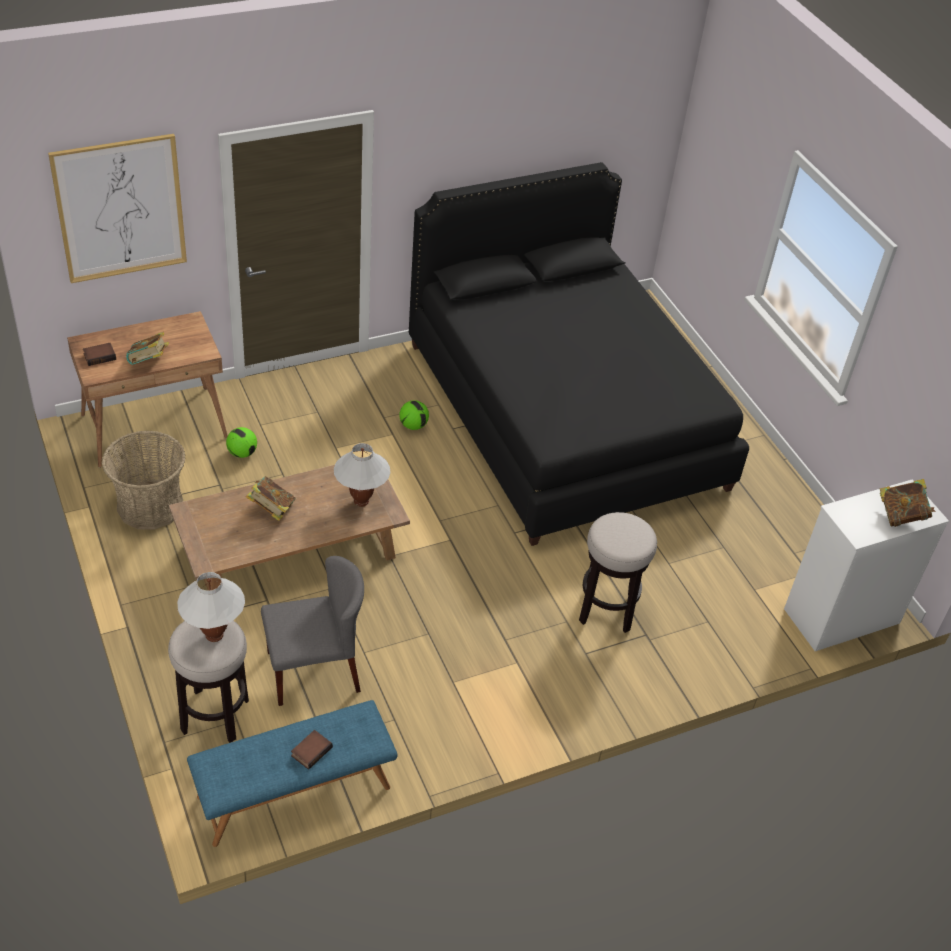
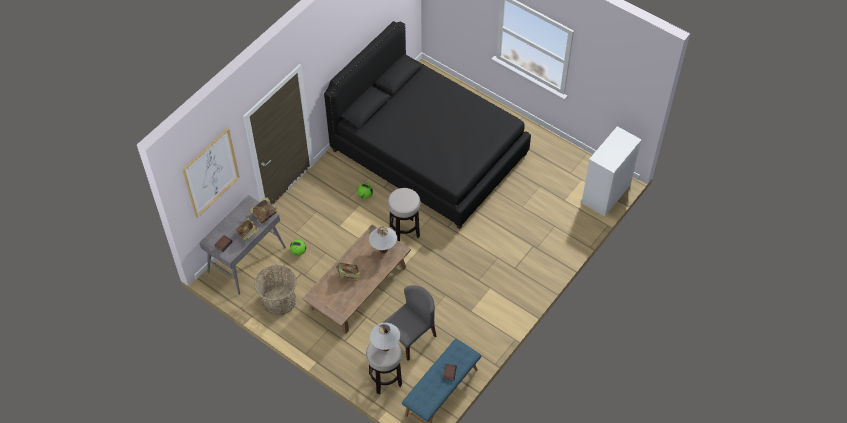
camera: 25 degrees left, 10 degrees up
brown desk [67,311,228,468] -> grey desk [199,195,286,295]
stool [579,512,657,633] -> stool moved to [387,188,421,242]
book [880,479,936,527] -> book moved to [250,197,277,224]

